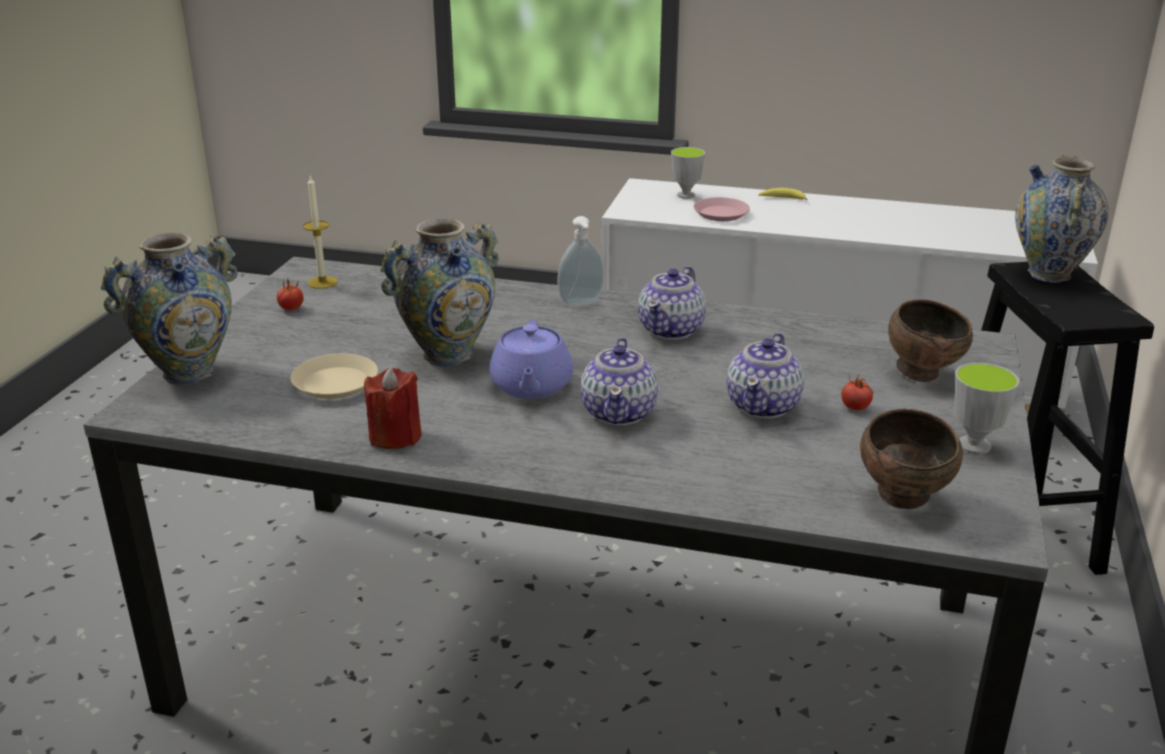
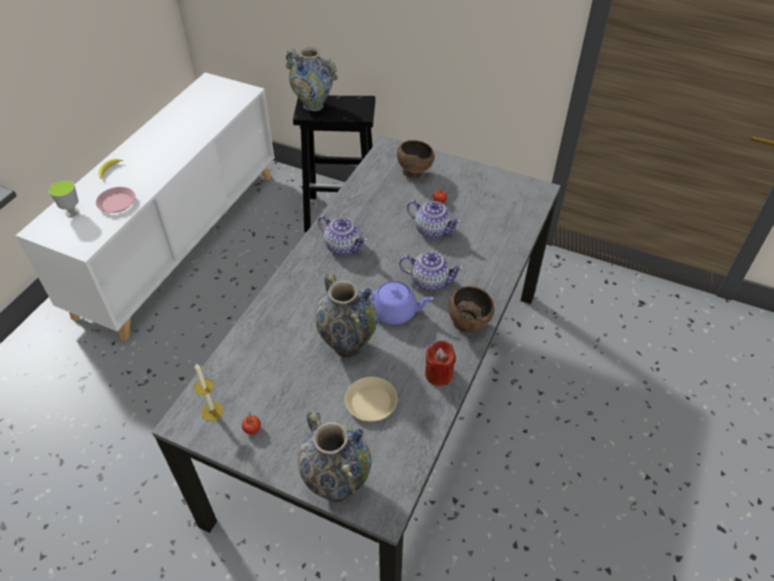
camera: 80 degrees left, 20 degrees up
soap dispenser [557,216,605,306] -> none
brown bowl [860,409,963,509] -> brown bowl moved to [448,286,495,333]
cup [954,363,1019,454] -> none

